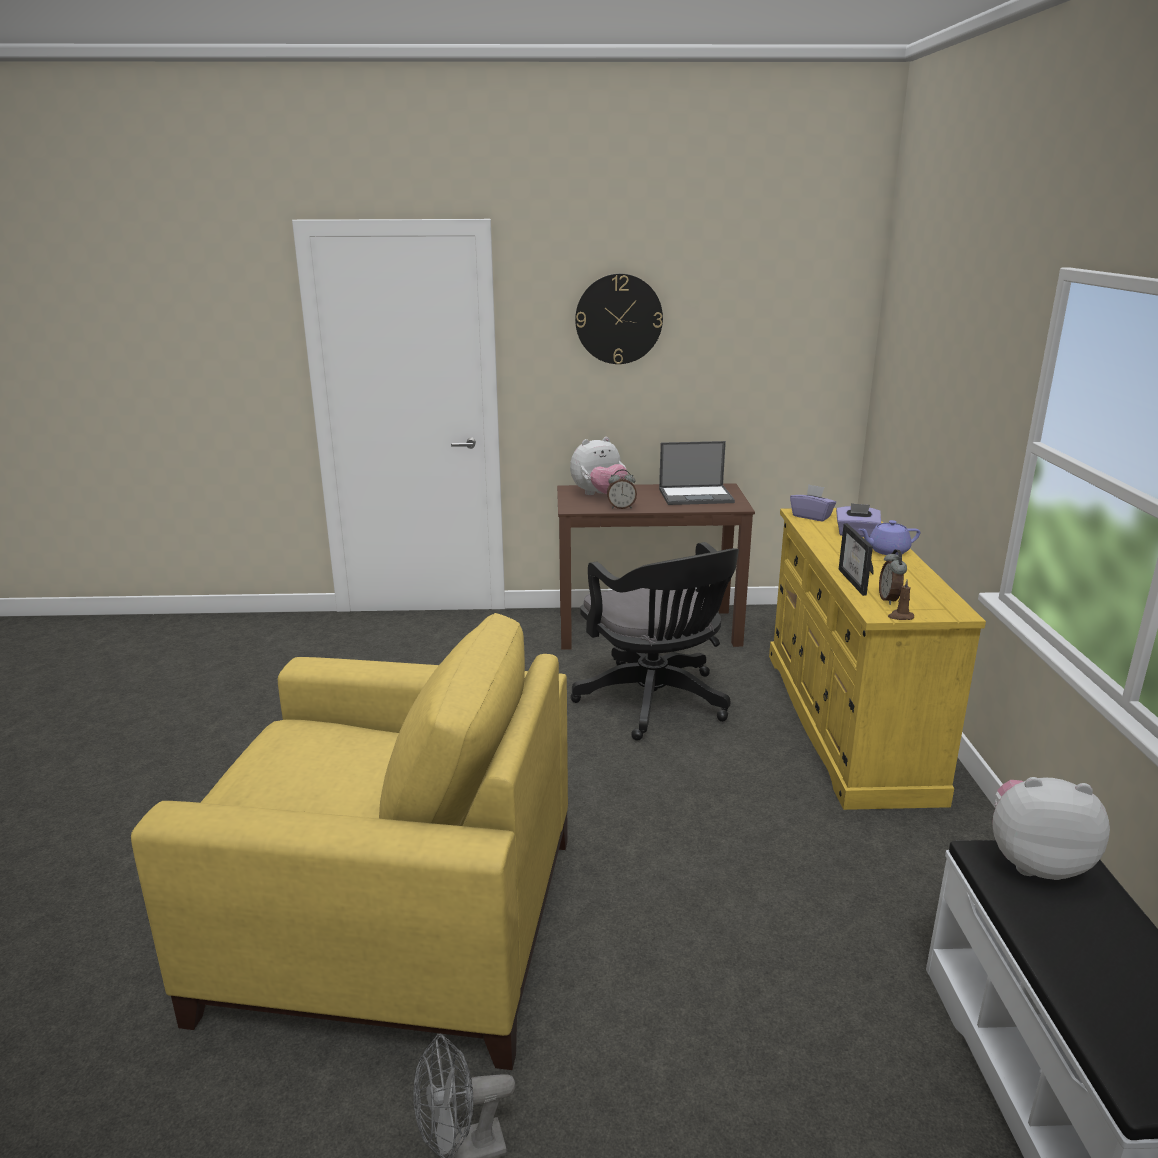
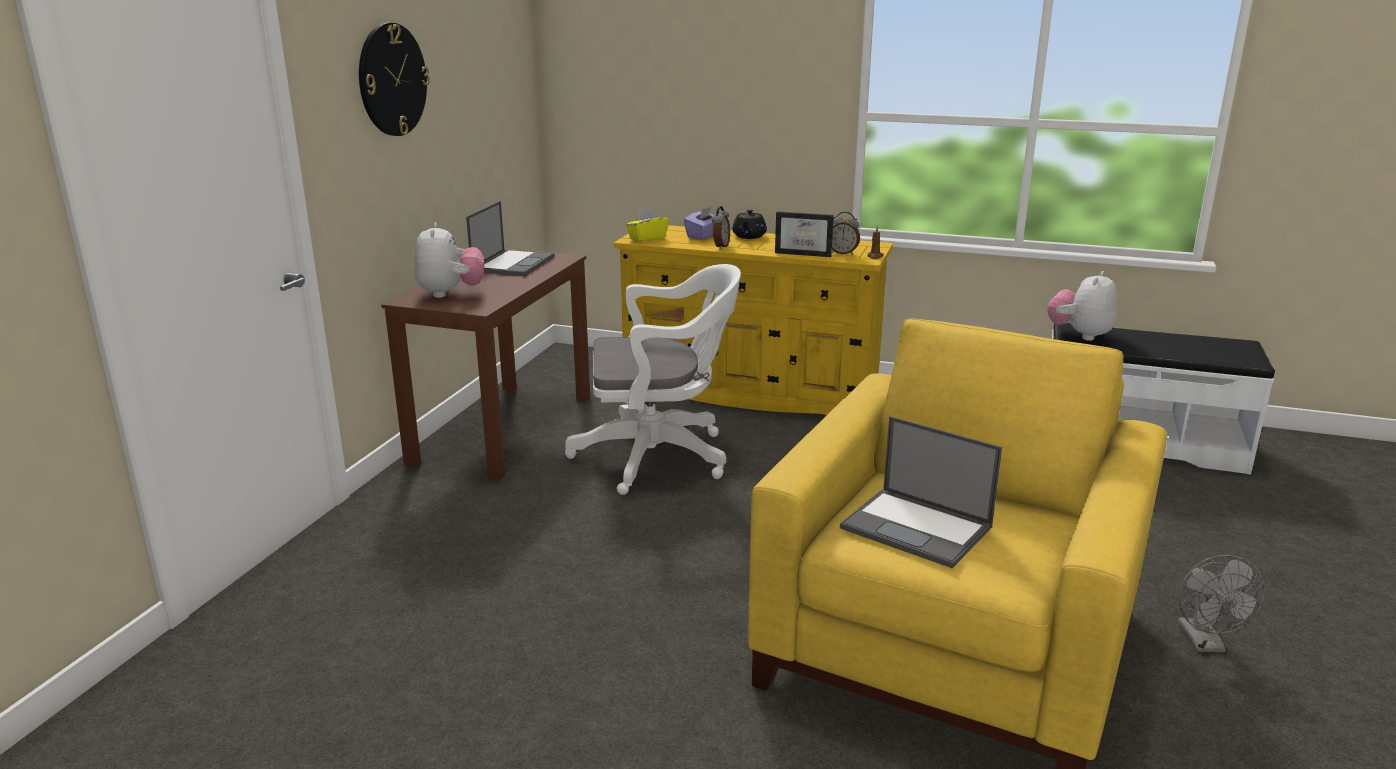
camera: 70 degrees left, 0 degrees up
black office chair [570,542,739,741] -> white office chair [565,264,741,495]
alarm clock [607,469,637,509] -> alarm clock moved to [712,206,730,249]
purple tissue box [790,484,836,521] -> yellow tissue box [626,208,669,242]
purple teapot [859,520,920,555] -> black teapot [732,209,767,239]
none -> laptop [840,416,1002,568]

